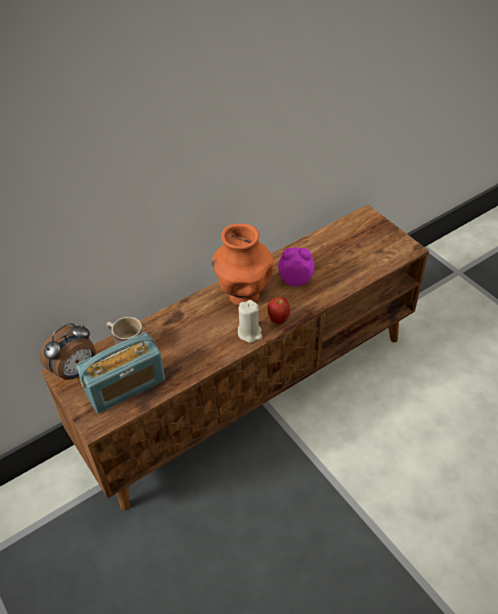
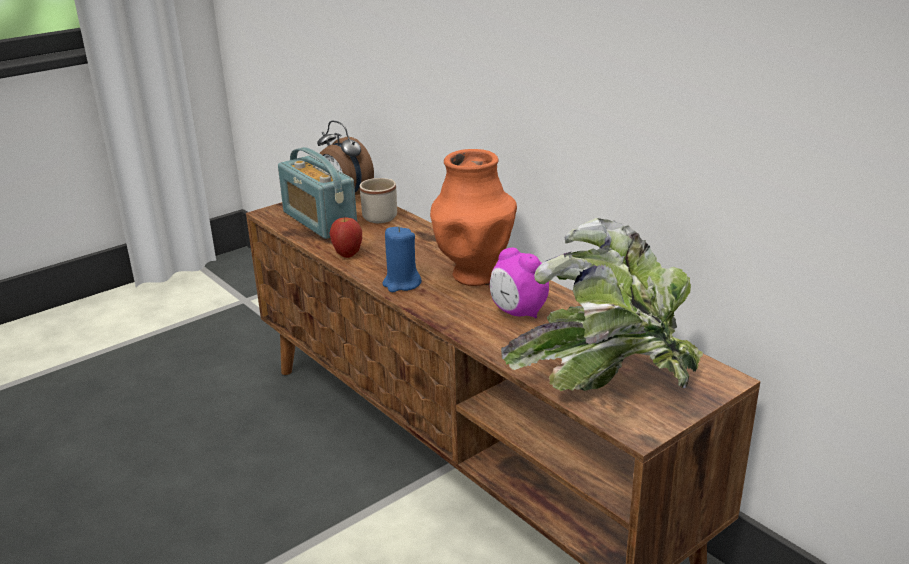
camera: 85 degrees right, 20 degrees down
beige candle [238,300,262,343] -> blue candle [382,226,421,292]
apple [267,297,290,324] -> apple moved to [329,216,362,258]
alarm clock [278,247,315,287] -> alarm clock turned 135 degrees clockwise [490,248,549,319]
none -> potted plant [501,218,703,391]

